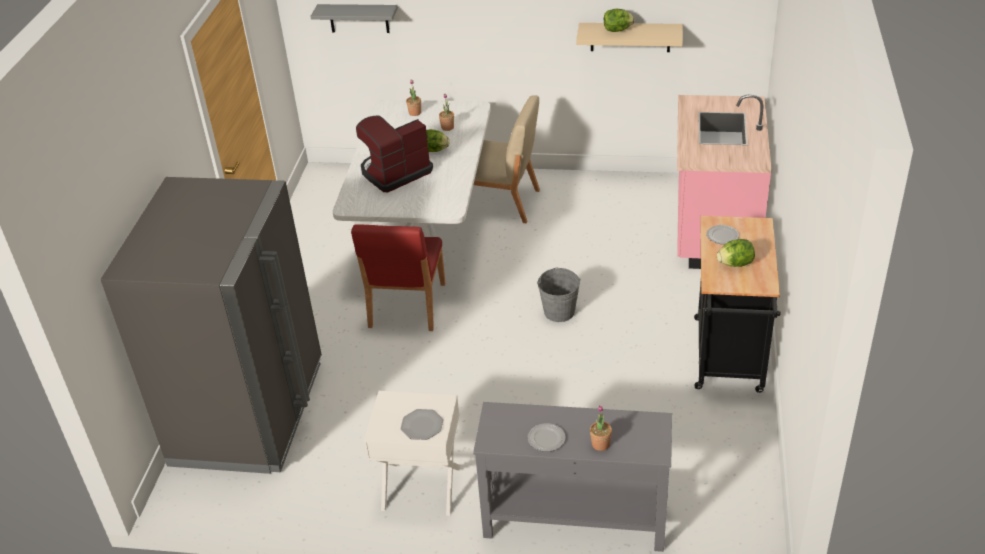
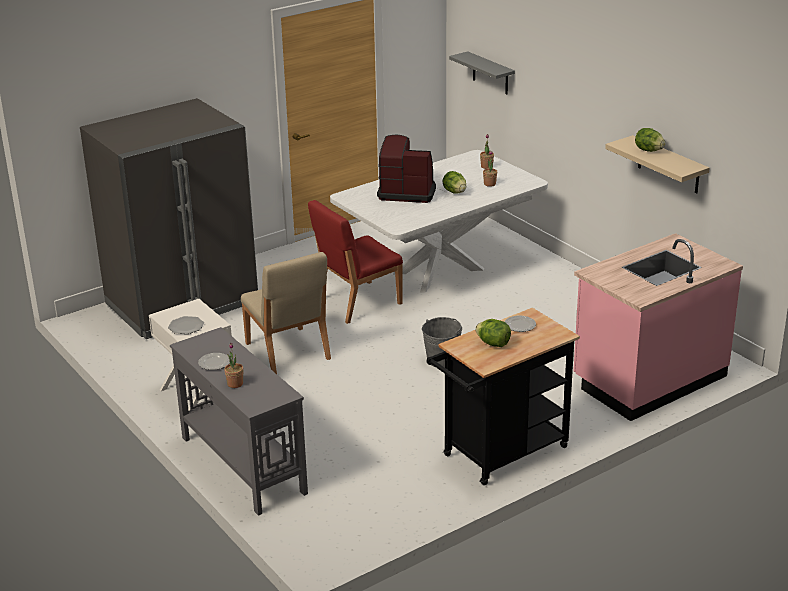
camera: 45 degrees right, 10 degrees down
beige chair [474,95,540,223] -> beige chair moved to [241,252,331,374]

